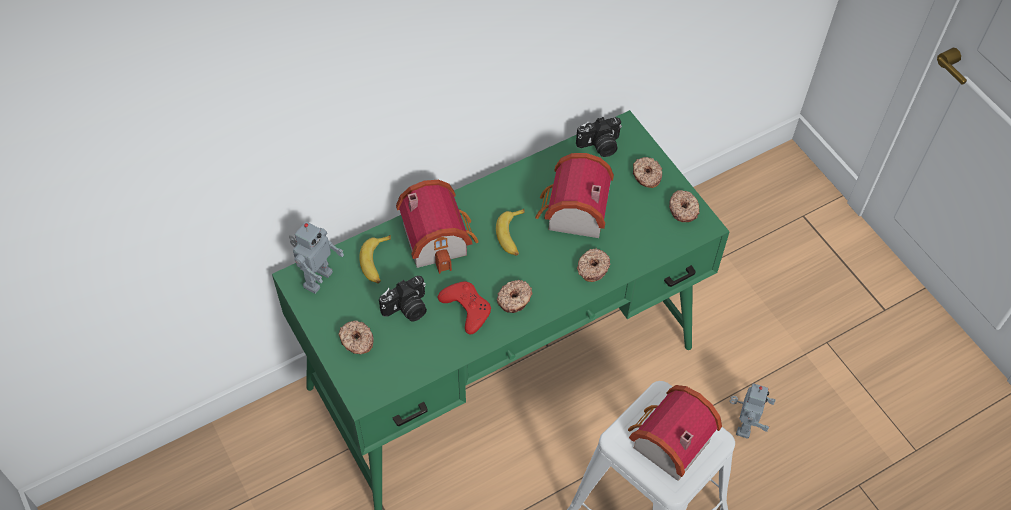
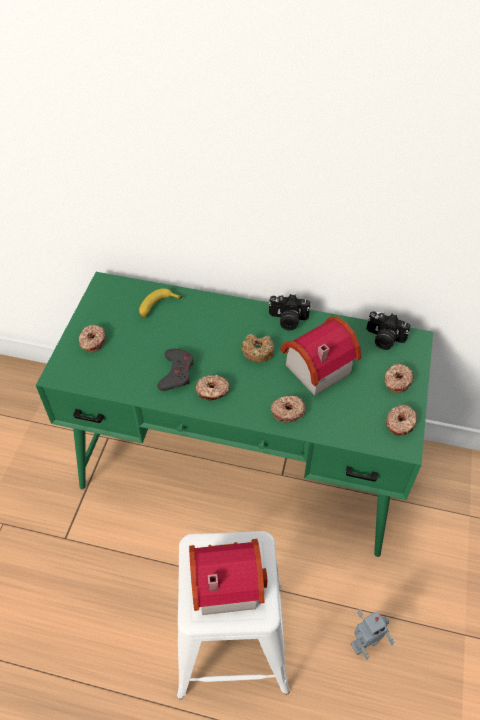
camera: 45 degrees right, 5 degrees down
toy robot [289,222,344,294] -> none
camera [379,276,427,322] -> camera moved to [268,294,310,330]
toy house [396,180,478,274] -> none
red game controller [438,281,491,335] -> grey game controller [157,349,193,391]
banana [496,209,525,256] -> donut [242,333,274,362]

